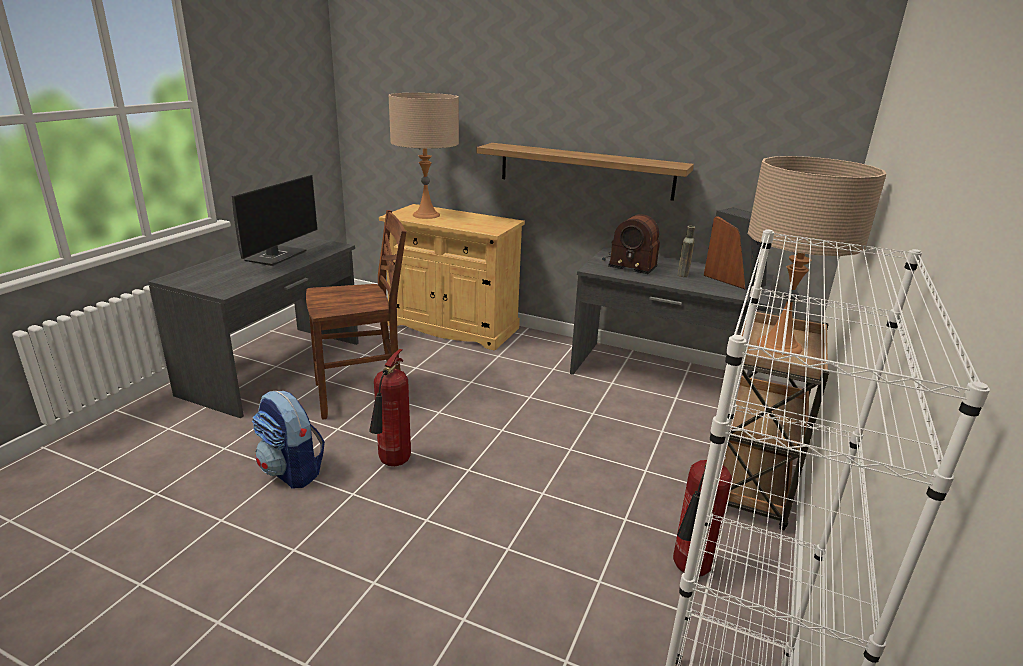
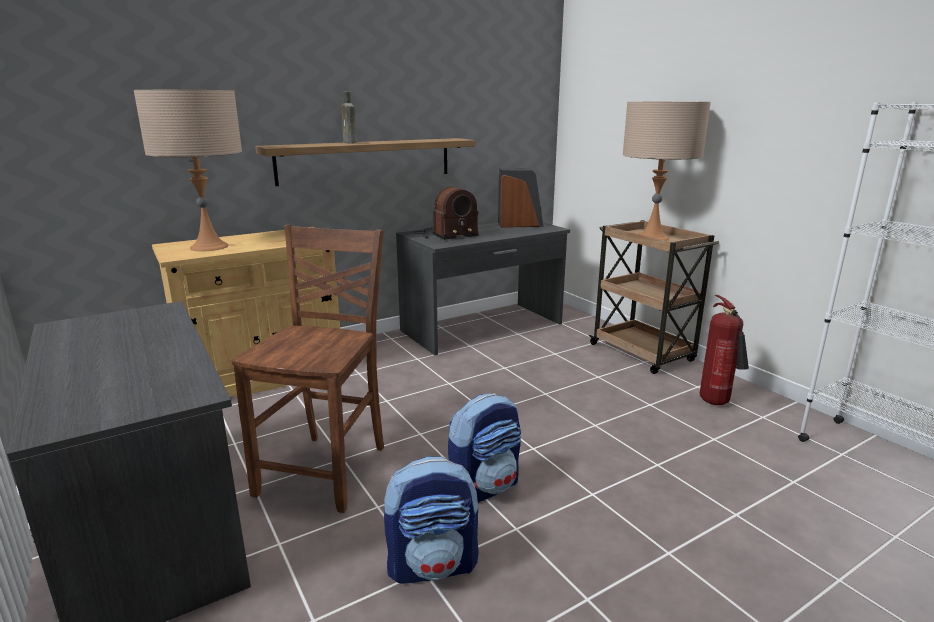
camera: 55 degrees left, 5 degrees down
monitor [232,175,318,266] -> none
fire extinguisher [369,349,411,466] -> backpack [448,393,521,503]
brown bottle [677,226,695,277] -> brown bottle moved to [341,91,357,143]

